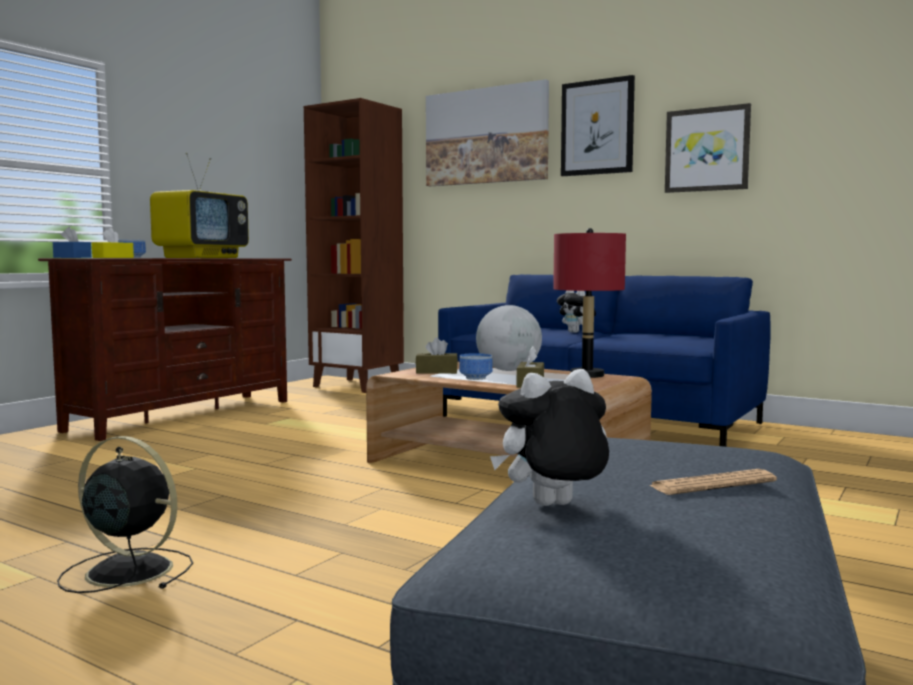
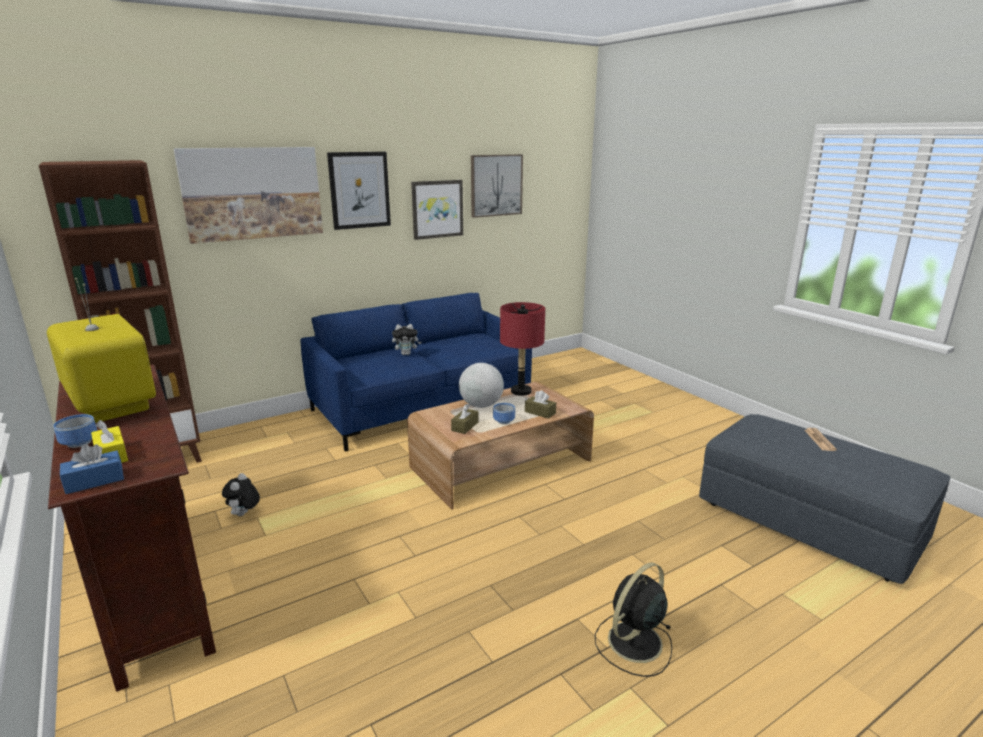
camera: 65 degrees left, 15 degrees up
plush toy [490,369,609,506] -> plush toy moved to [222,473,260,516]
none -> picture [471,154,523,218]

